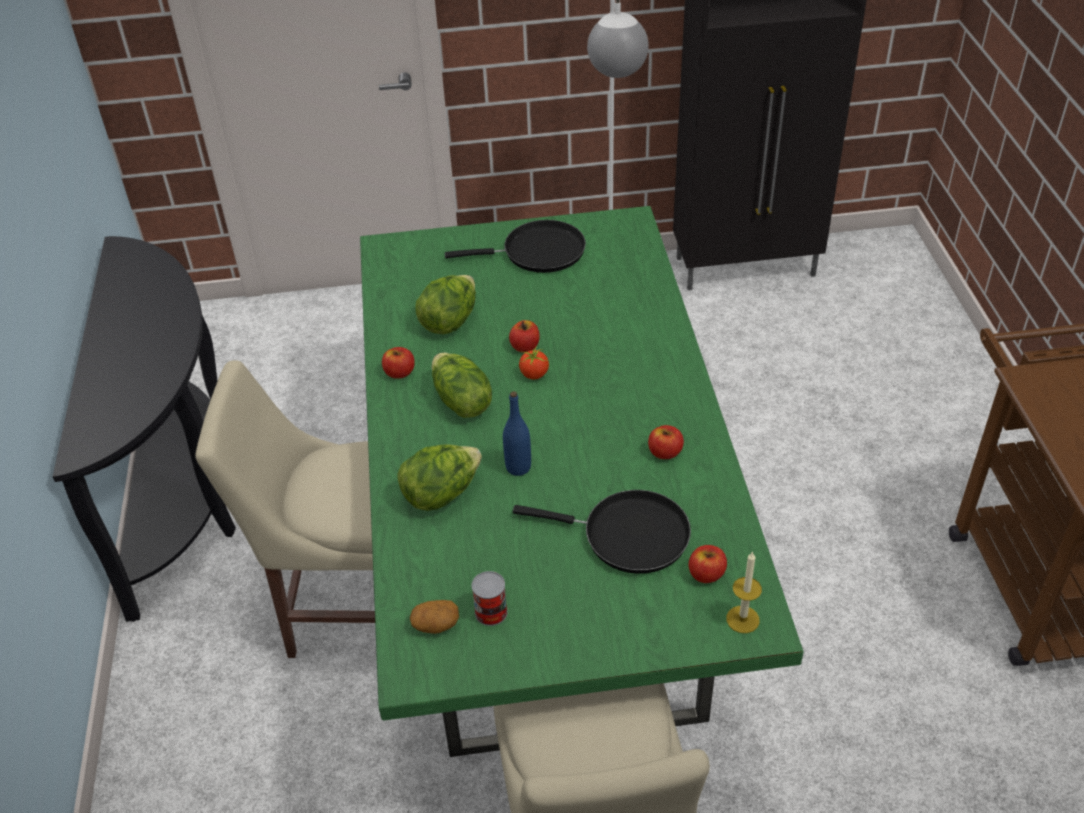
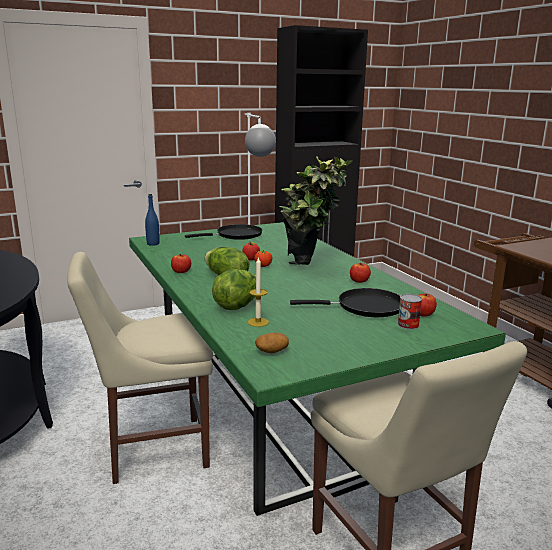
camera: 20 degrees left, 25 degrees down
lettuce [415,275,476,335] -> none
can [472,571,508,626] -> can moved to [398,294,422,330]
blue bottle [503,391,531,476] -> blue bottle moved to [145,194,160,246]
candle [726,551,762,633] -> candle moved to [248,257,269,327]
none -> potted plant [279,156,353,265]

